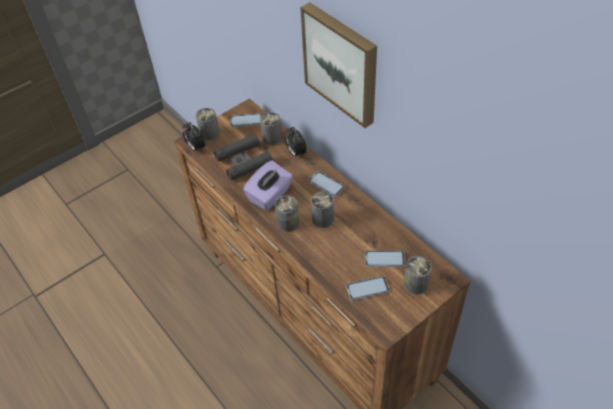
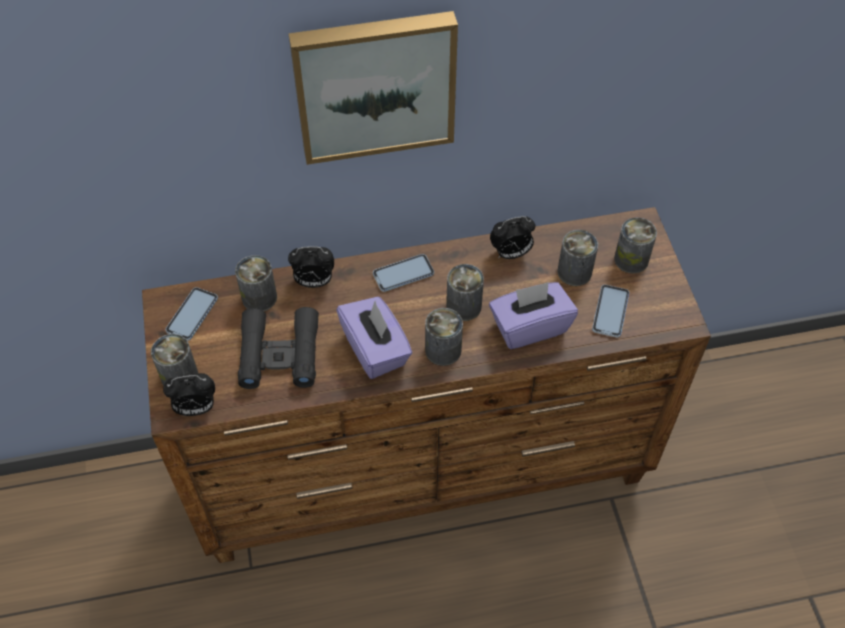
camera: 65 degrees left, 5 degrees up
phone [365,250,405,267] -> can [557,230,598,286]
none -> purple tissue box [489,282,578,349]
none -> alarm clock [490,216,535,259]

